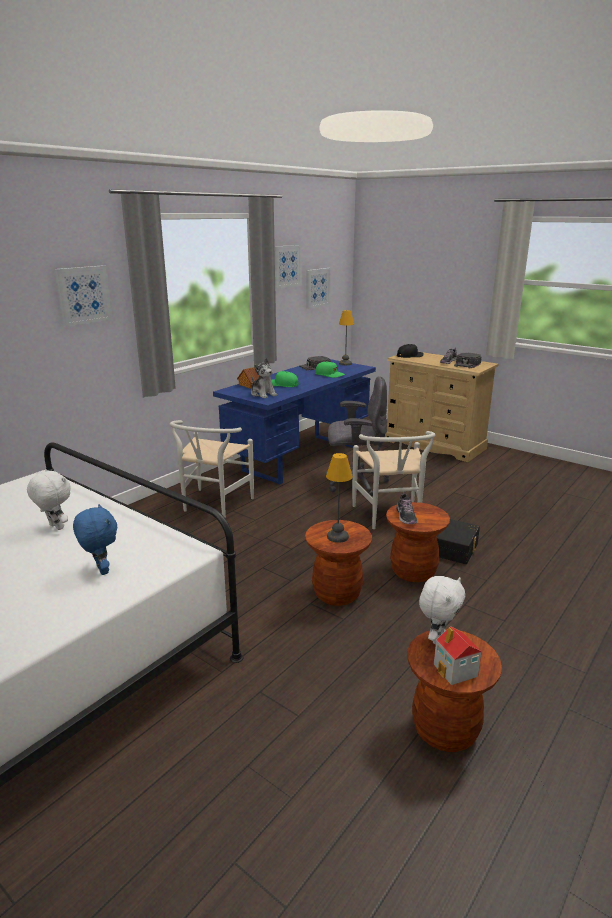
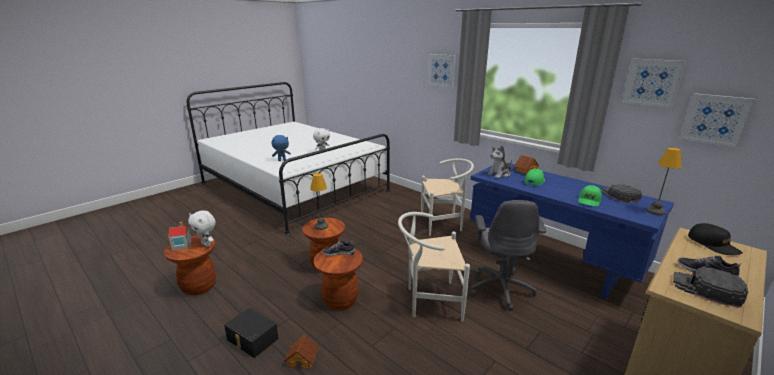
camera: 95 degrees right, 0 degrees up
white chair [170,420,254,518] -> white chair turned 150 degrees clockwise [421,159,474,236]
black storage box [437,519,480,564] -> black storage box moved to [224,308,279,358]
none -> toy house [284,334,319,370]

